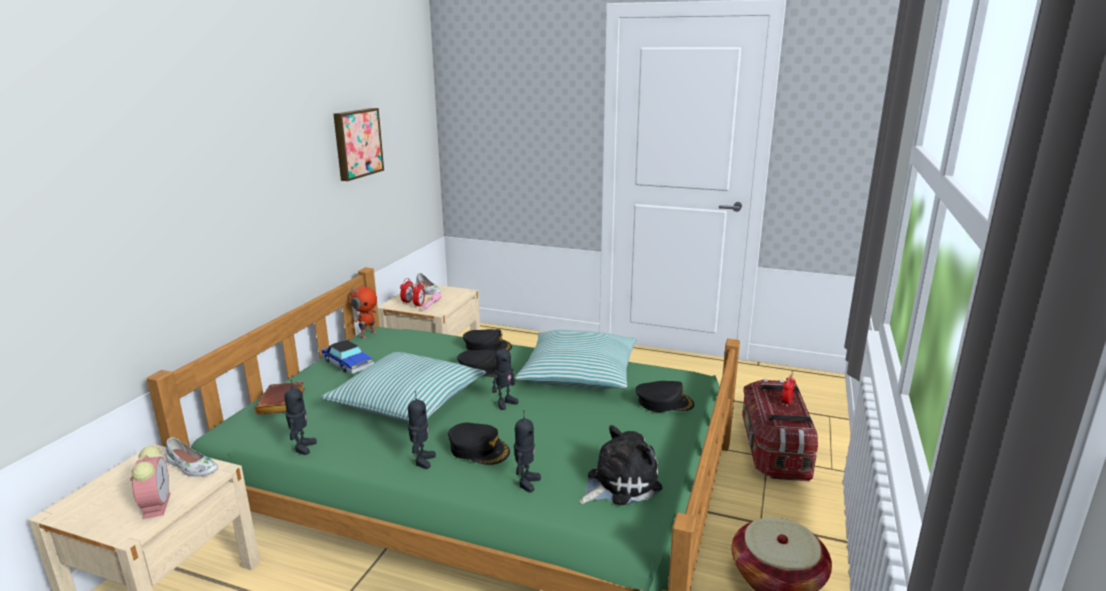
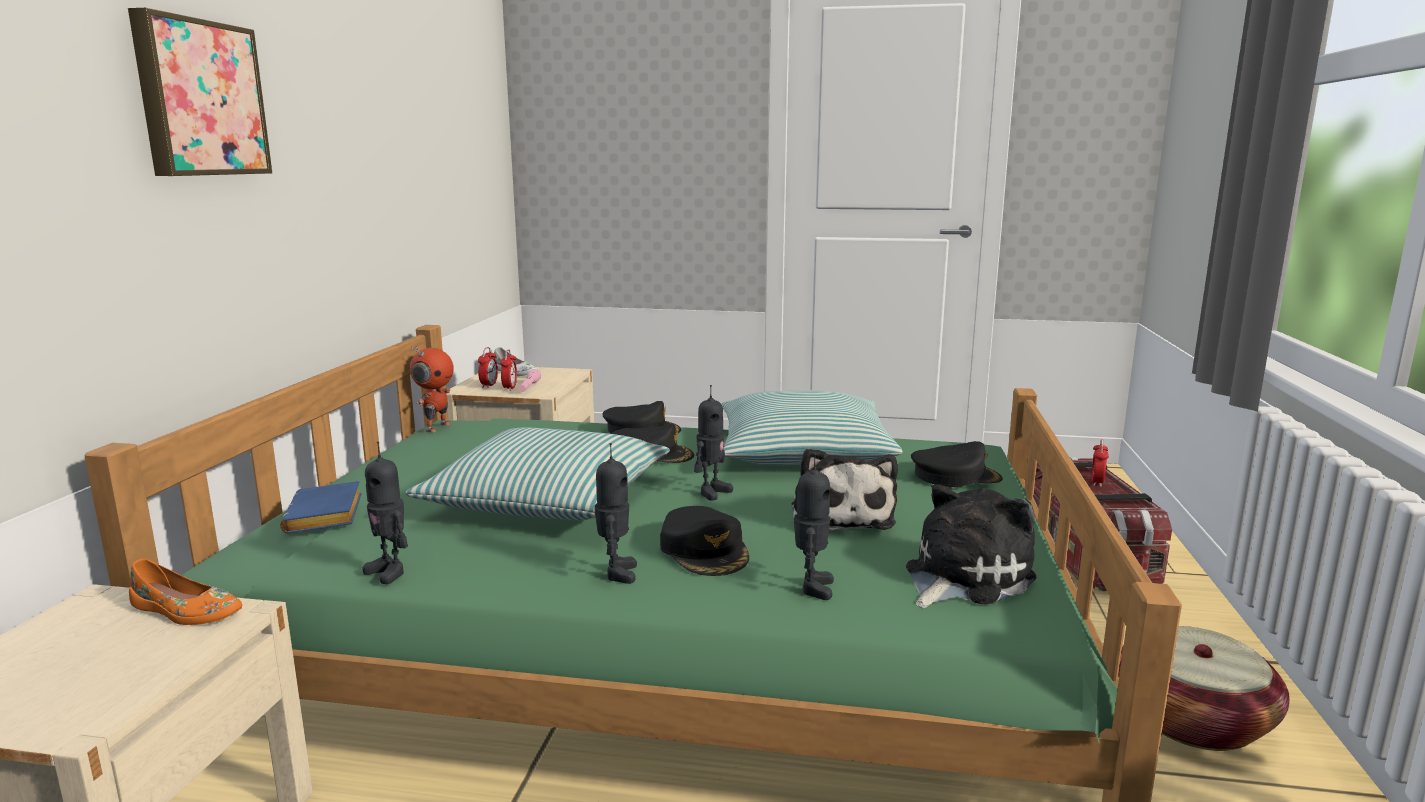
camera: 10 degrees left, 5 degrees down
alarm clock [130,446,171,519] -> none
white shoe [165,437,218,477] -> orange shoe [129,559,242,625]
brown book [254,381,305,415] -> blue book [281,481,361,533]
toy robot [285,380,317,455] -> toy robot turned 135 degrees clockwise [362,442,408,584]
toy car [321,340,374,374] -> none
picture [333,108,384,181] -> picture moved to [128,8,272,176]
black cap [448,423,510,465] -> black cap turned 45 degrees clockwise [660,506,749,576]
none -> plush toy [792,448,898,531]

